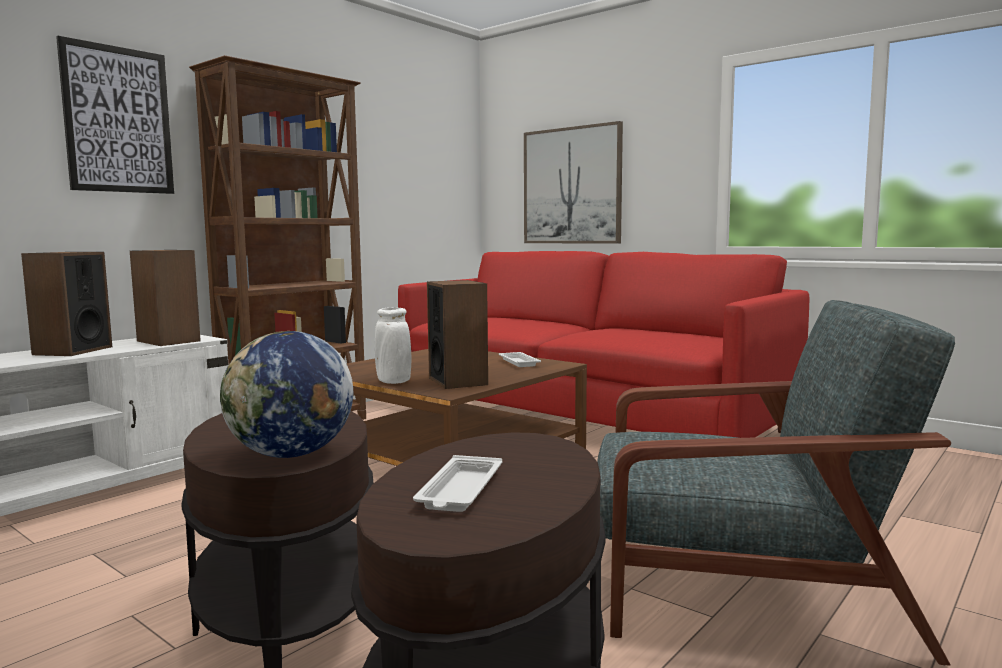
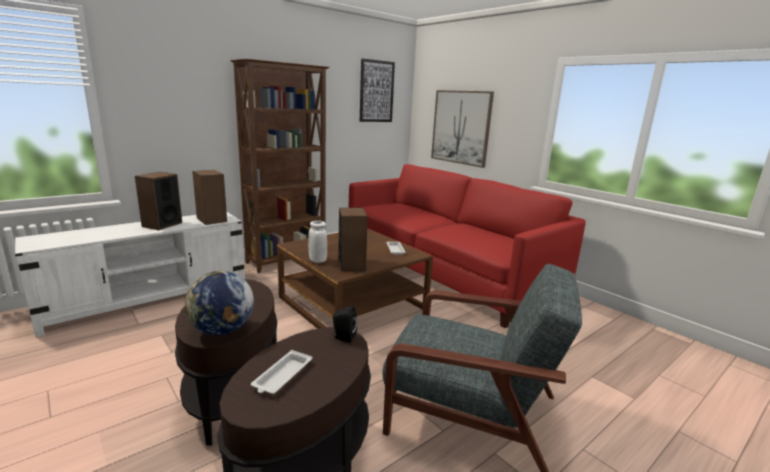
camera: 10 degrees right, 10 degrees up
picture [56,36,174,194] -> picture moved to [360,58,395,122]
none -> black speaker [332,306,357,342]

